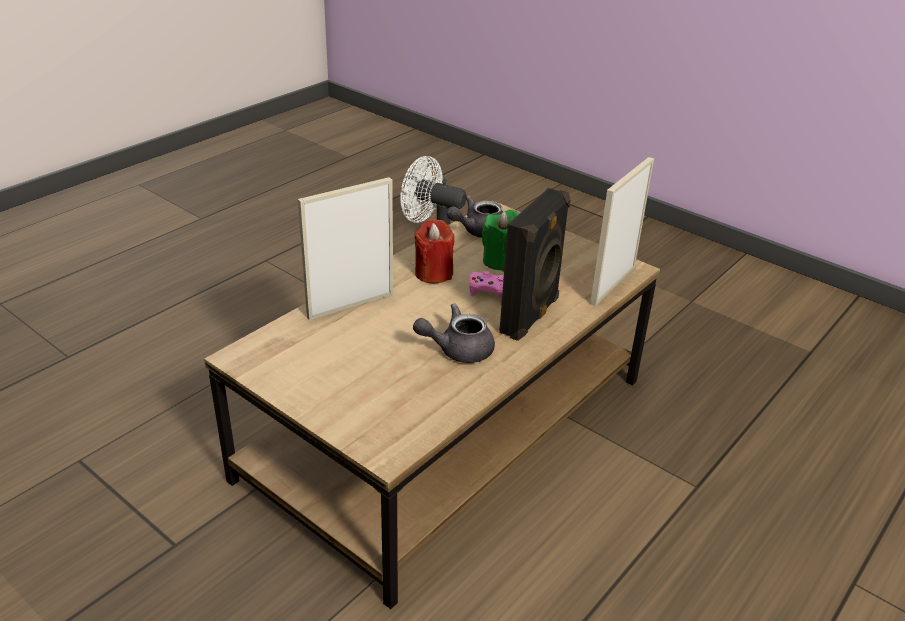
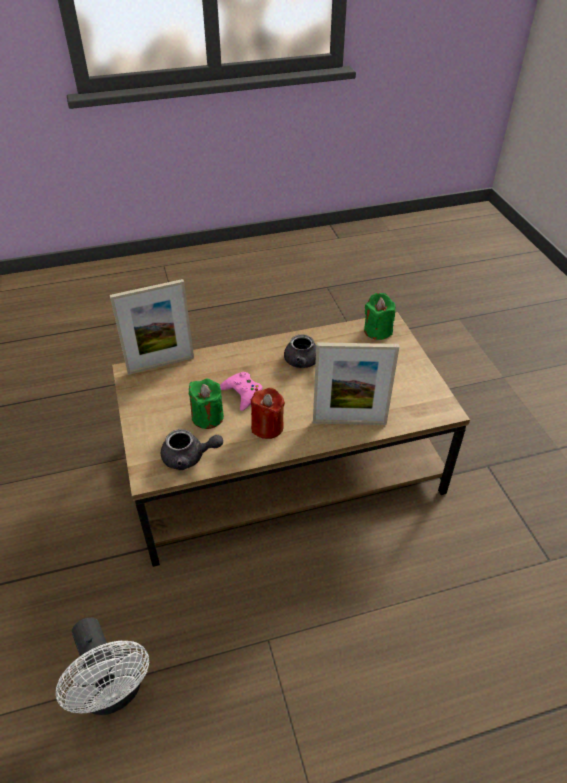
camera: 145 degrees left, 10 degrees up
black speaker [499,188,571,341] -> none
none -> green candle [364,293,395,340]

